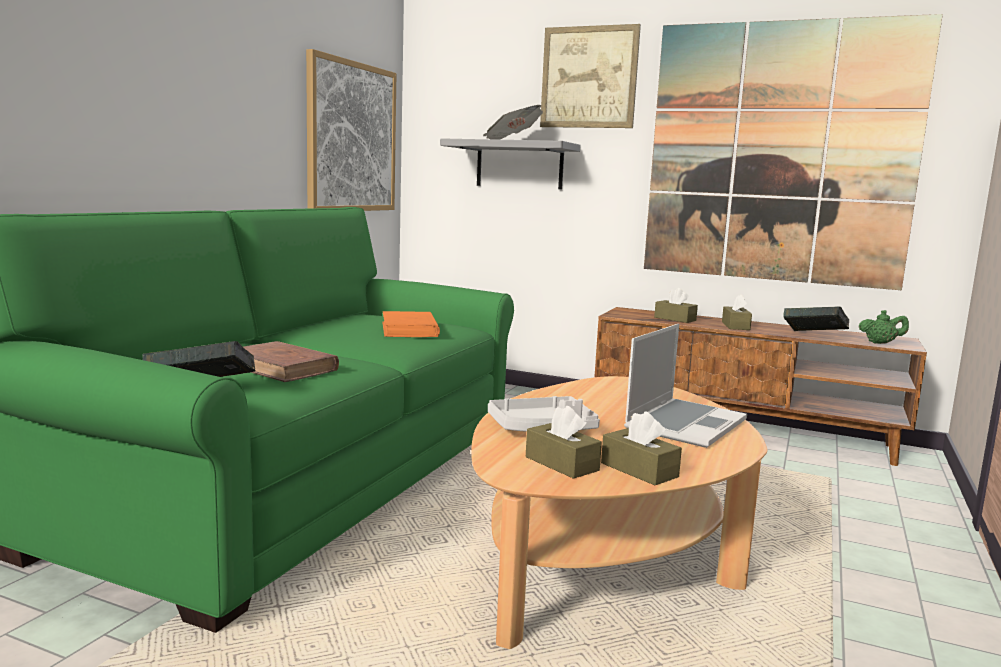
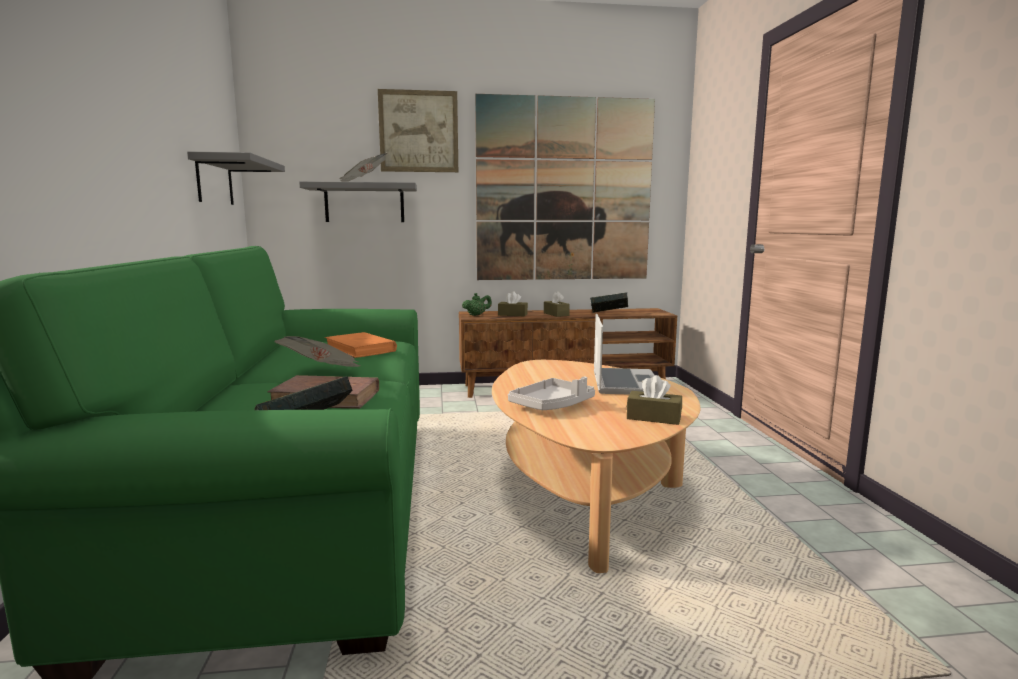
camera: 30 degrees left, 0 degrees up
picture [306,49,396,211] -> grey shelf [187,151,285,205]
brown tissue box [526,406,602,479] -> none
green teapot [859,310,909,344] -> green teapot moved to [462,293,492,316]
none -> newspaper [274,336,361,367]

